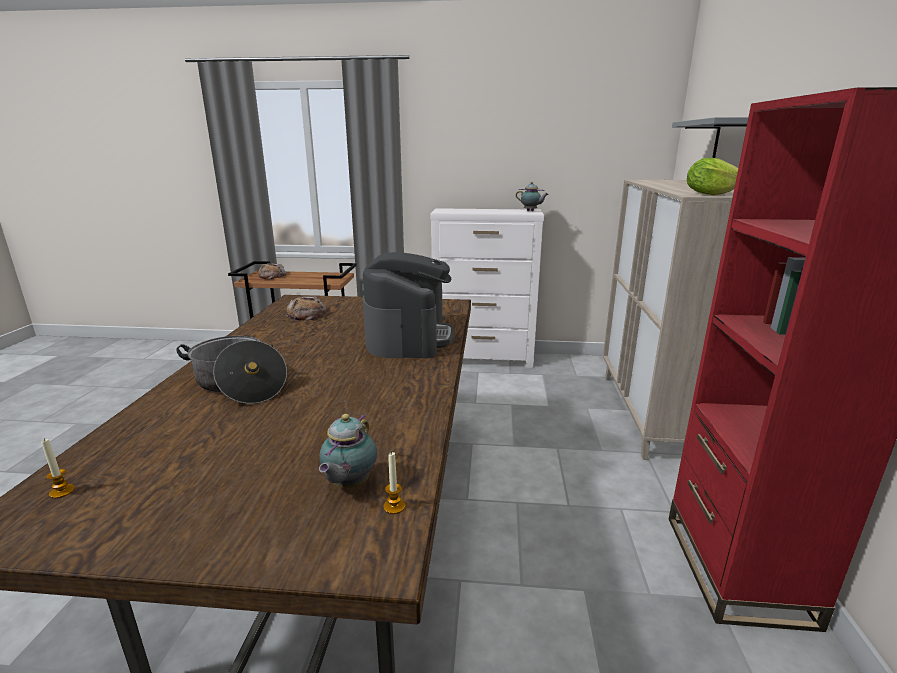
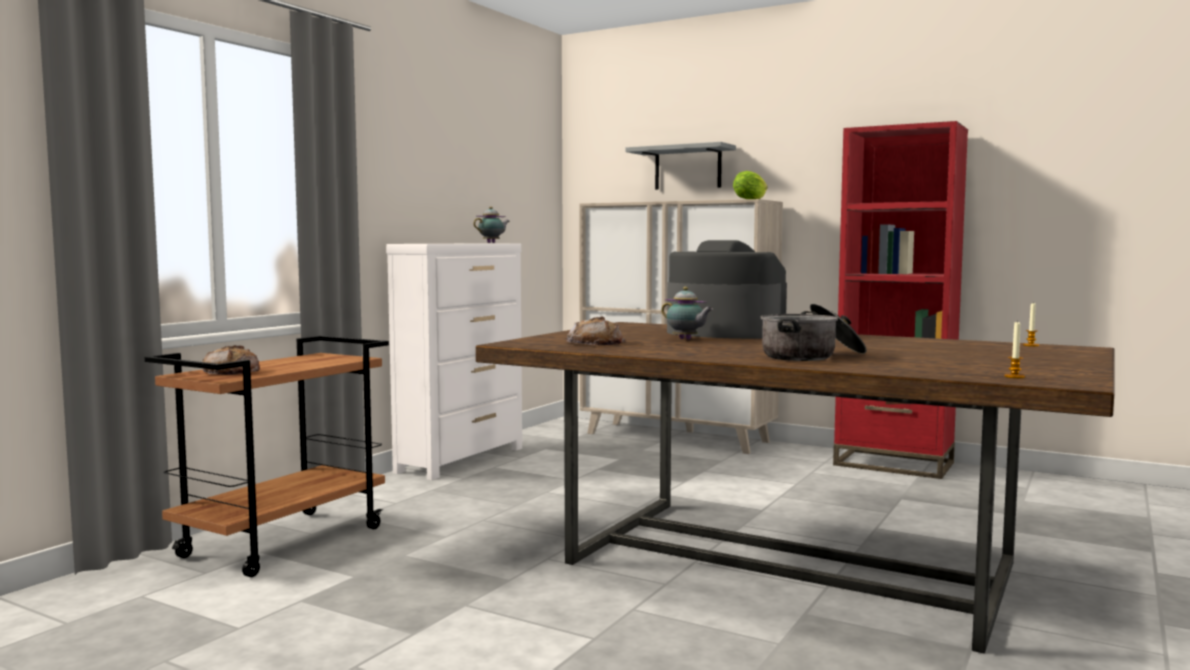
camera: 65 degrees left, 15 degrees down
teapot [319,414,377,488] -> teapot moved to [661,287,713,340]

